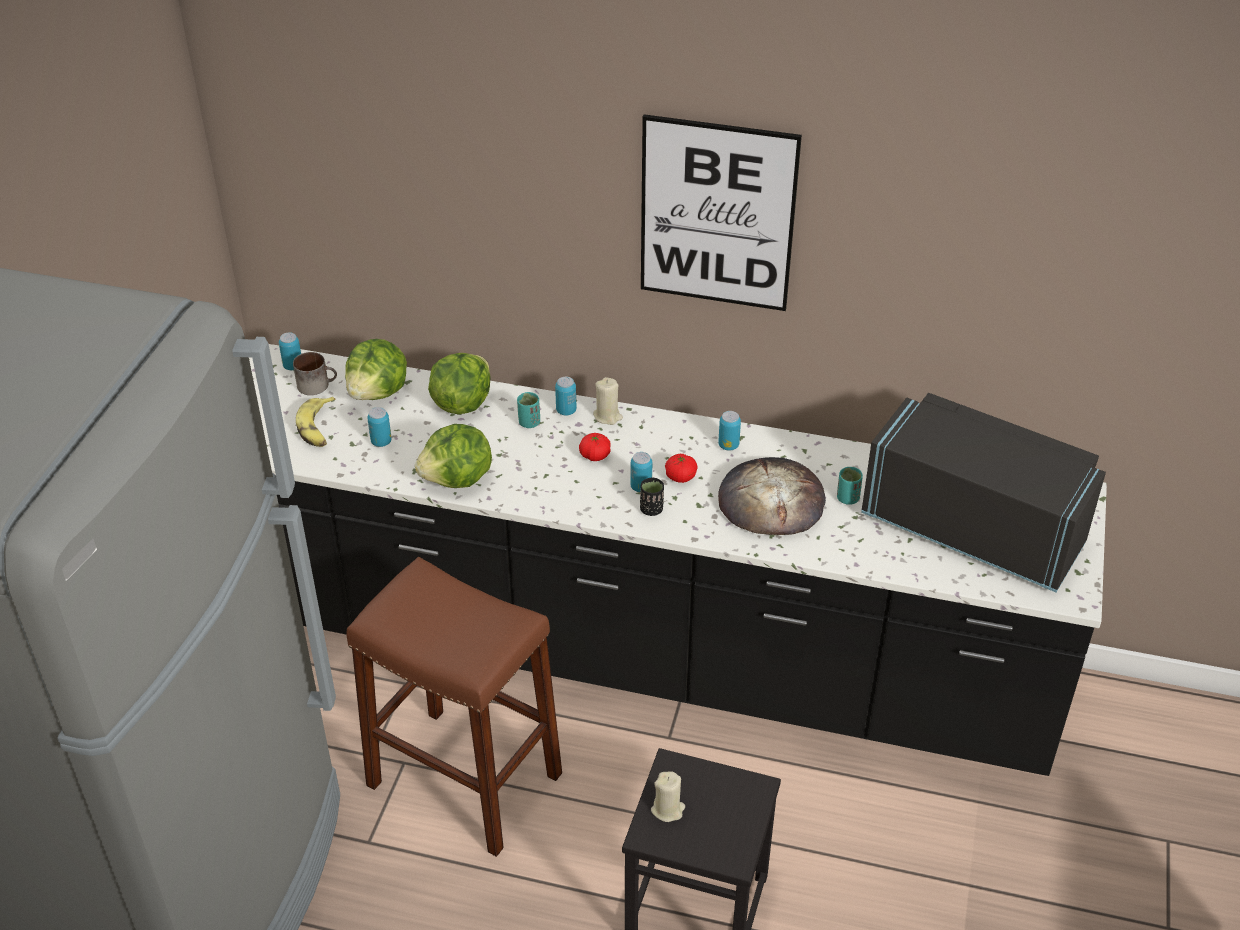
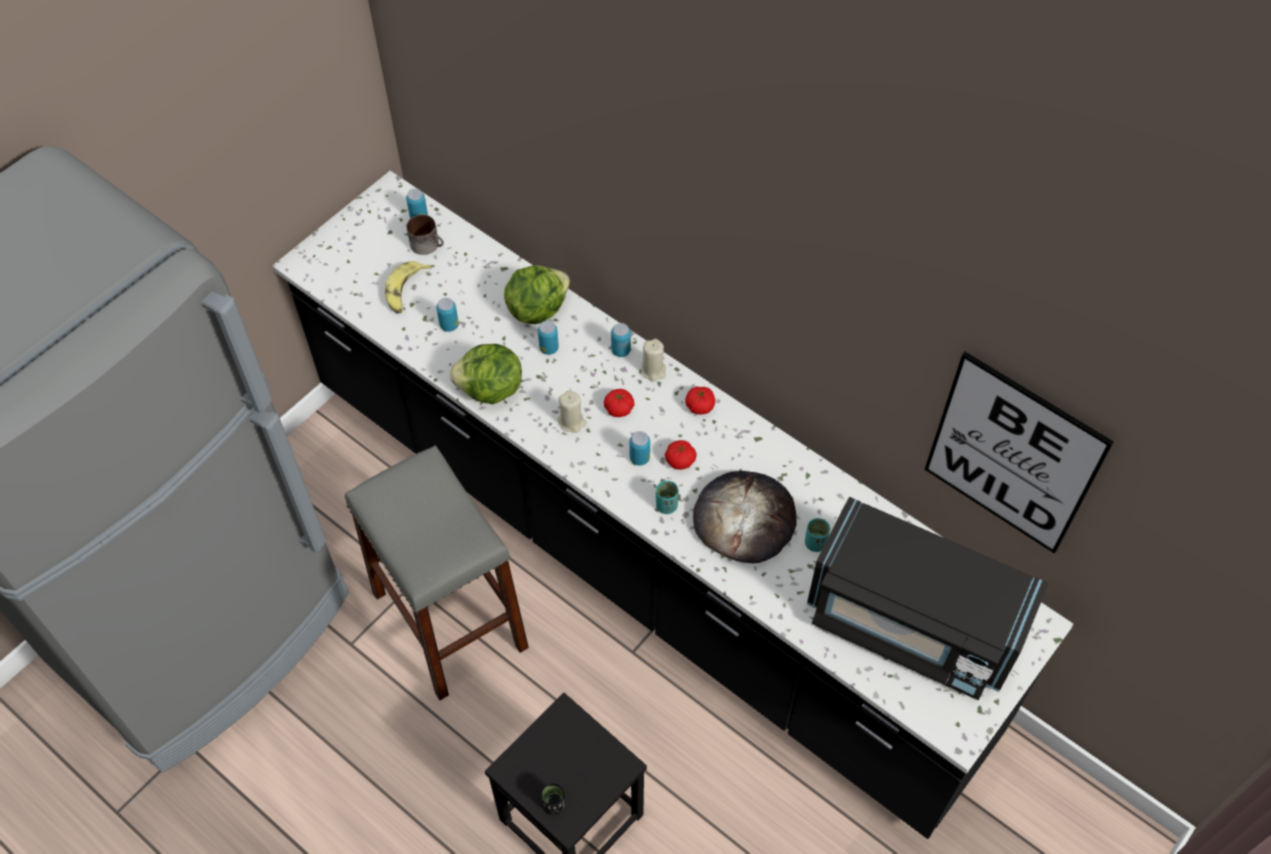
camera: 25 degrees right, 15 degrees up
lettuce [345,339,407,400] -> none
brown stool [347,557,562,857] -> grey stool [345,445,529,700]
turquoise cup [517,392,540,428] -> turquoise cup moved to [656,480,678,514]
black cup [640,478,664,516] -> black cup moved to [541,783,565,815]
picture [641,114,802,311] -> picture moved to [925,352,1114,554]
beige candle [651,772,685,822] -> beige candle moved to [558,390,587,433]
can [718,411,741,450] -> can moved to [538,321,559,355]
black microwave [861,393,1106,592] -> black microwave turned 150 degrees clockwise [807,497,1048,700]
none -> tomato [685,386,716,414]

